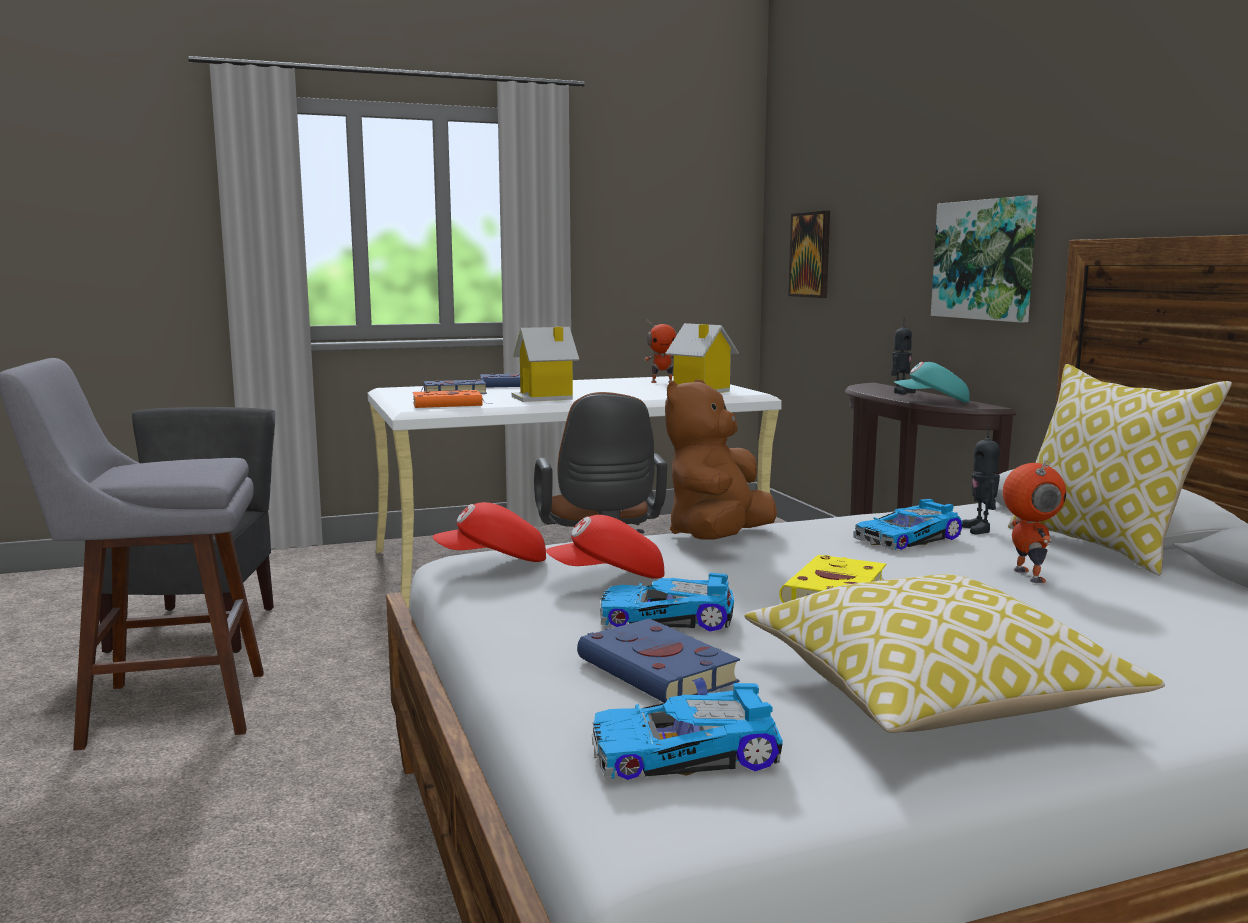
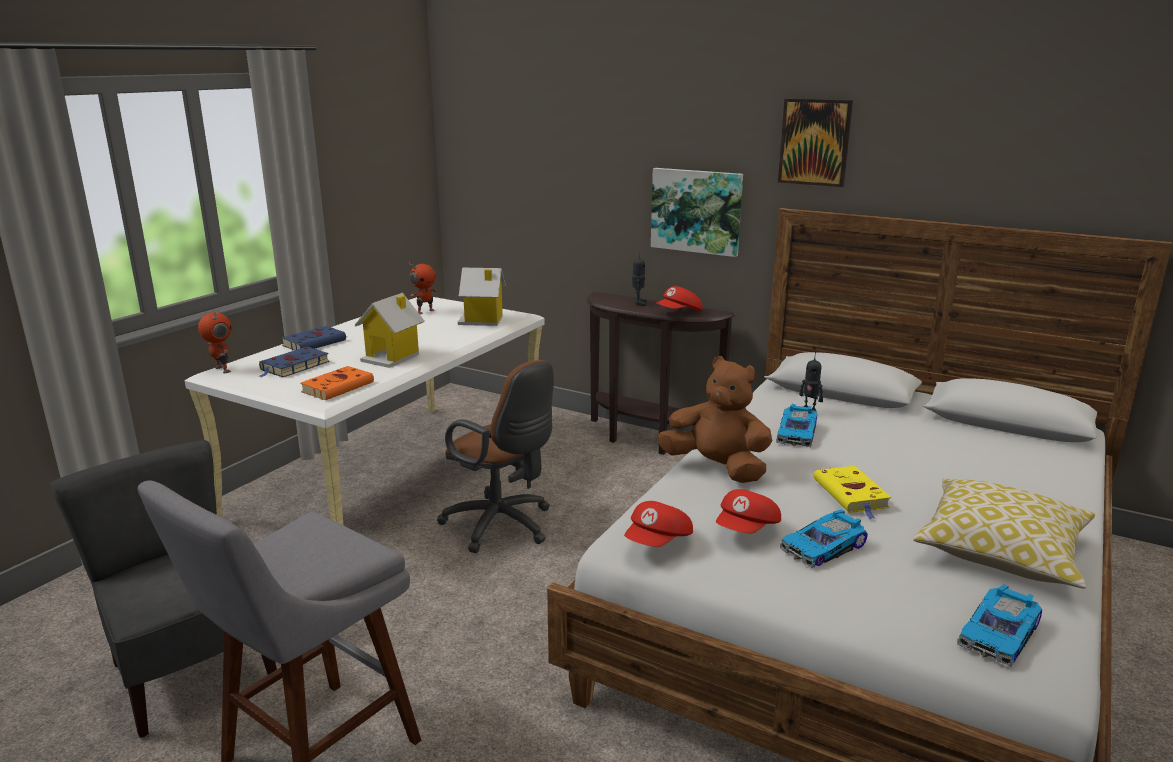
camera: 40 degrees left, 10 degrees up
blue book [577,619,740,703] -> none
brown plush toy [665,379,777,540] -> brown plush toy turned 135 degrees clockwise [657,356,772,483]
picture [788,211,830,298] -> picture moved to [778,99,853,187]
turquoise cap [894,362,970,403] -> red cap [656,286,703,311]
toy robot [1003,460,1066,583] -> toy robot moved to [198,312,232,373]
pillow [1008,364,1232,576] -> none

